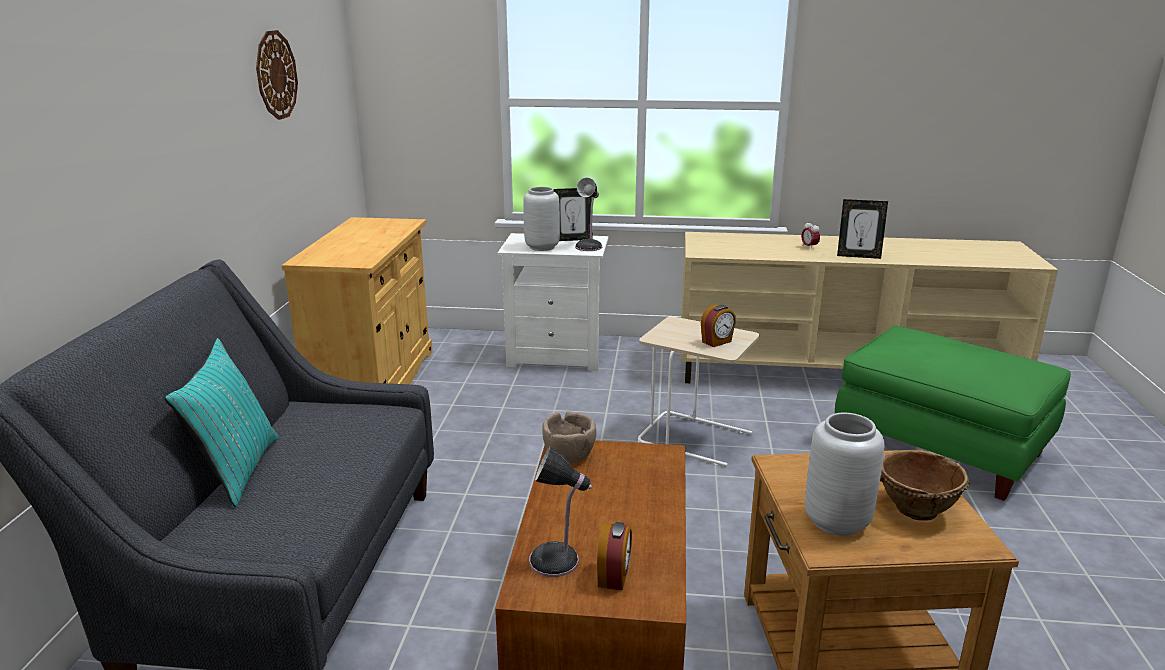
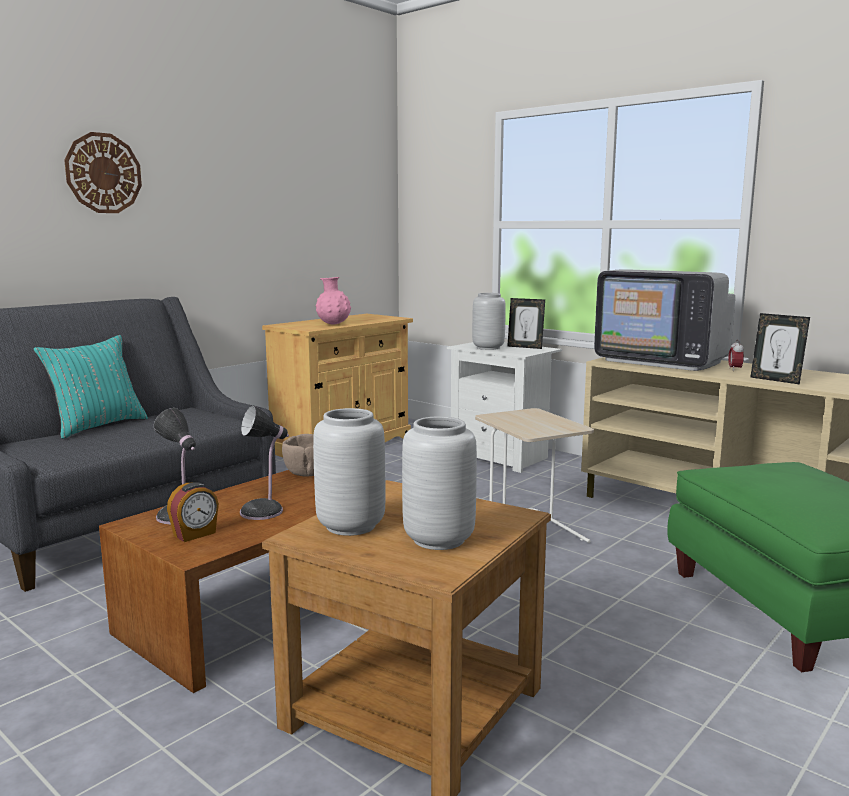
camera: 35 degrees right, 10 degrees down
wall clock [256,30,298,120] -> wall clock moved to [64,132,142,213]
table lamp [575,178,602,251] -> table lamp moved to [240,406,289,520]
alarm clock [701,305,736,347] -> none
brown bowl [880,450,970,521] -> grey vase [402,416,477,550]
none -> pink vase [316,277,351,325]
none -> television [594,269,735,371]

